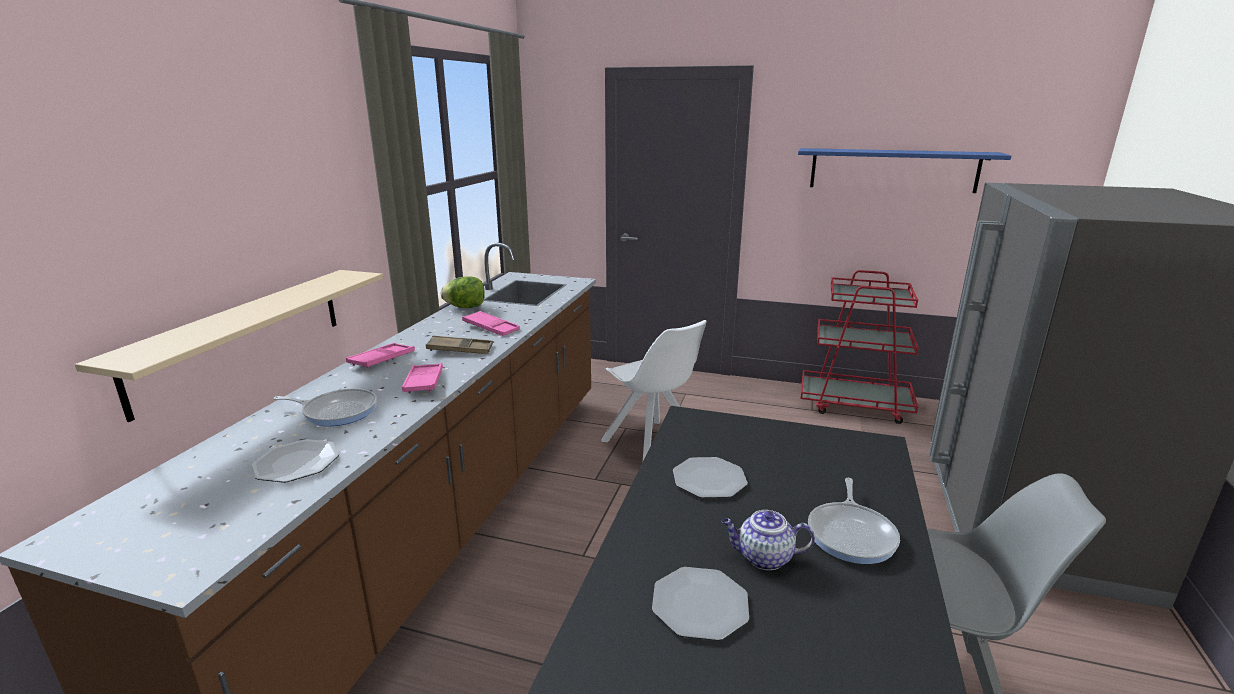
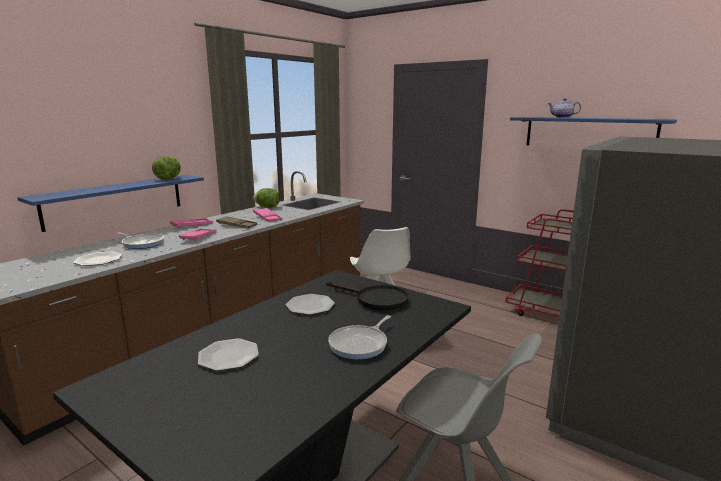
camera: 20 degrees right, 5 degrees down
beige shelf [75,270,383,422] -> blue shelf [17,175,204,232]
teapot [721,510,815,570] -> teapot moved to [548,98,581,118]
none -> lettuce [152,156,181,180]
none -> black frying pan [326,282,408,310]

